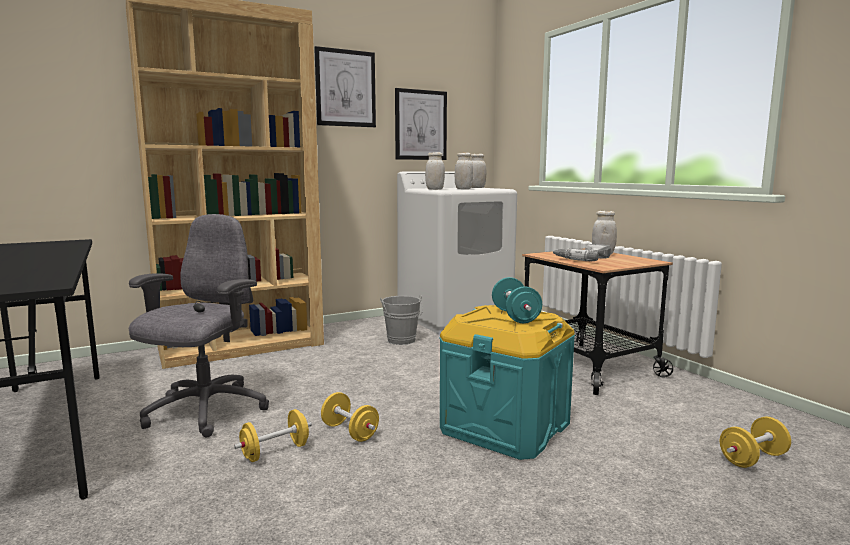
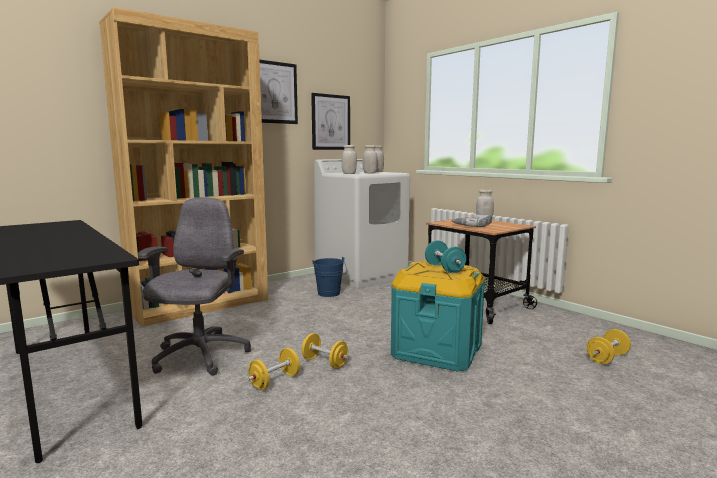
camera: 10 degrees left, 0 degrees up
grey bucket [380,295,423,345] -> blue bucket [312,257,347,297]

